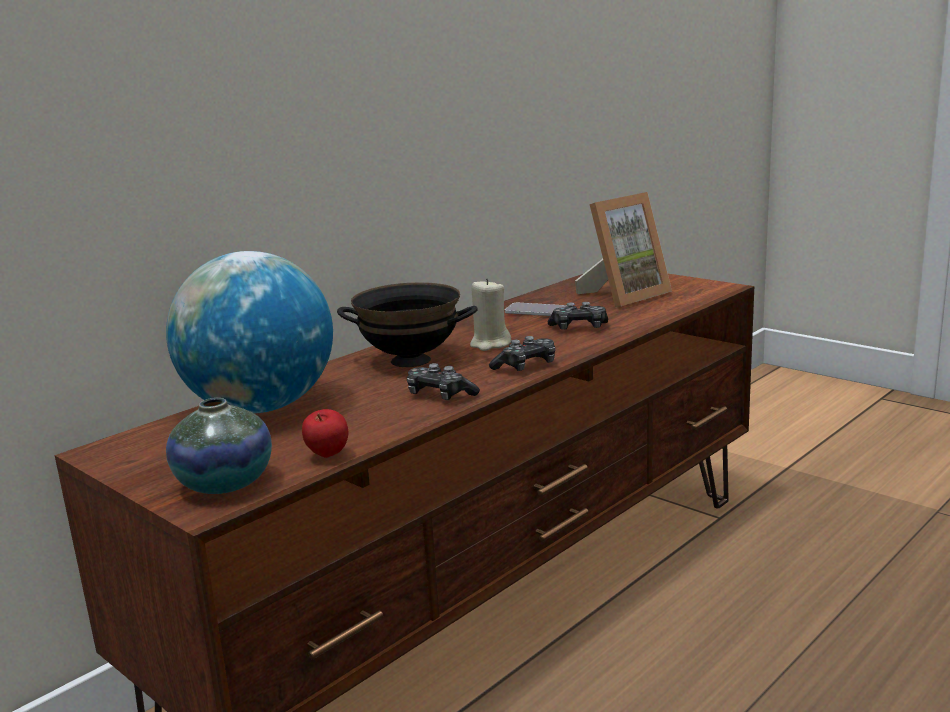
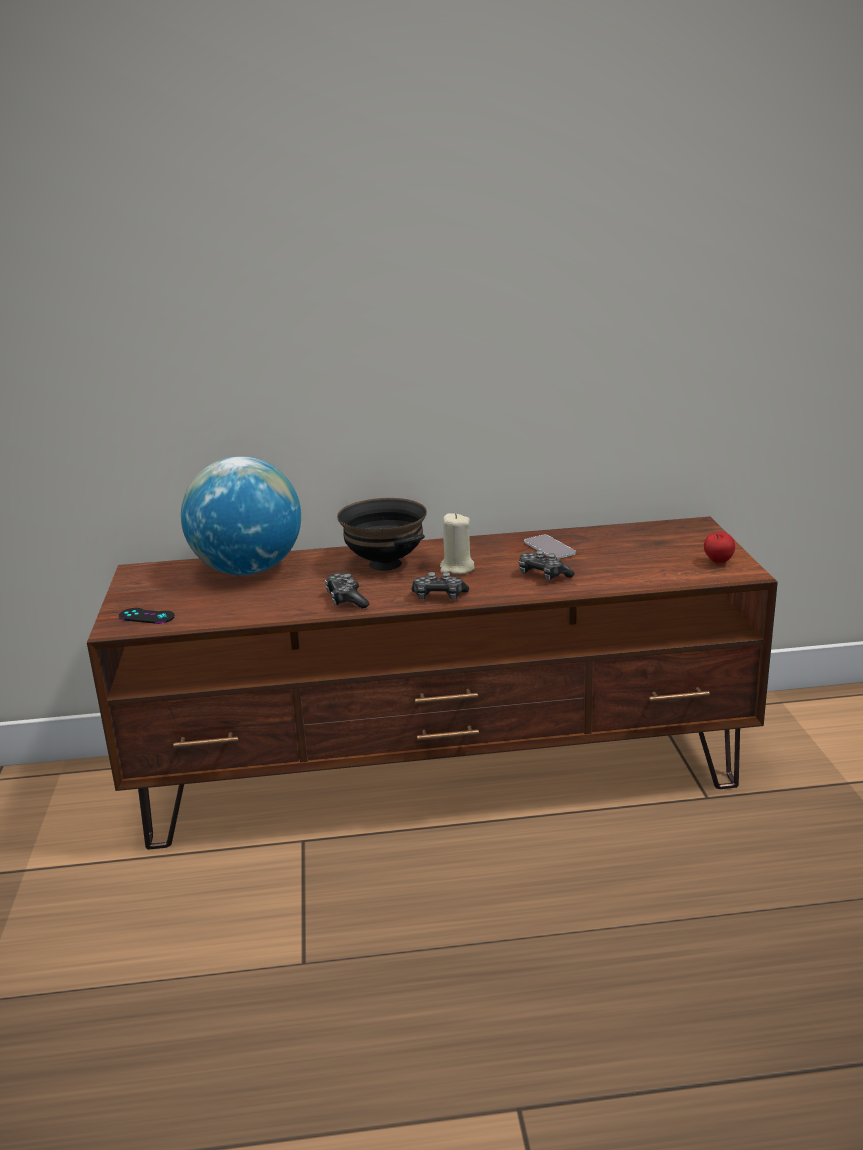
camera: 40 degrees right, 5 degrees up
vase [166,398,272,494] -> black game controller [119,608,175,624]
apple [302,409,348,458] -> apple moved to [704,532,735,564]
picture frame [575,192,672,307] -> none

